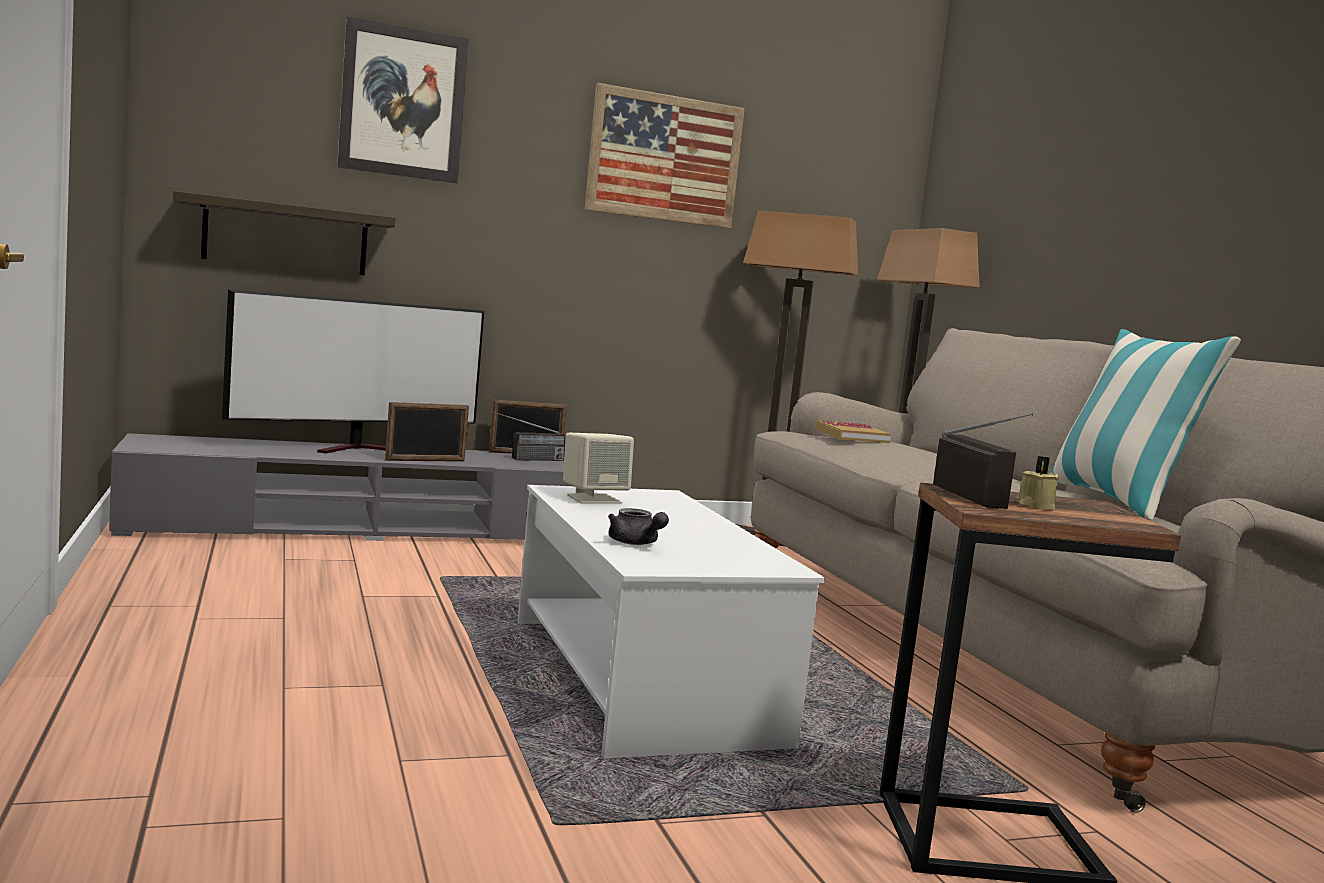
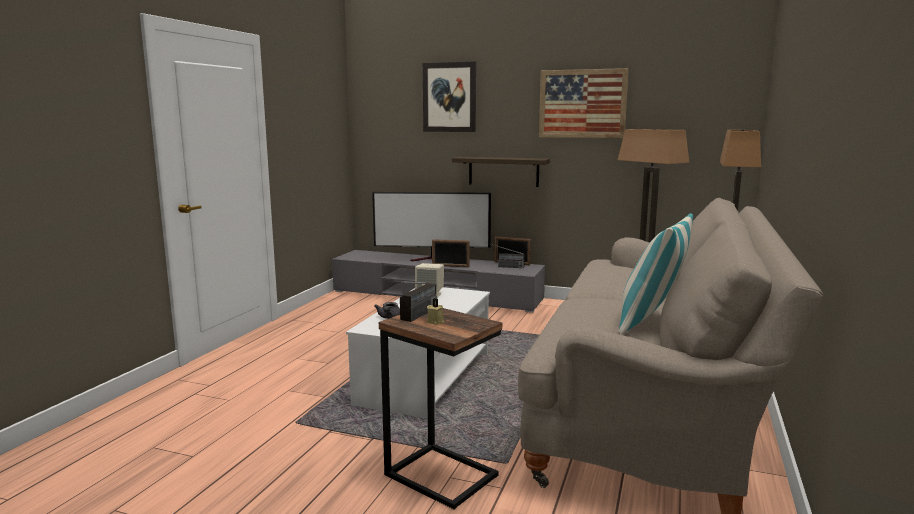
camera: 40 degrees right, 5 degrees up
shelf [173,191,395,275] -> shelf moved to [452,157,550,187]
book [816,420,891,443] -> none

